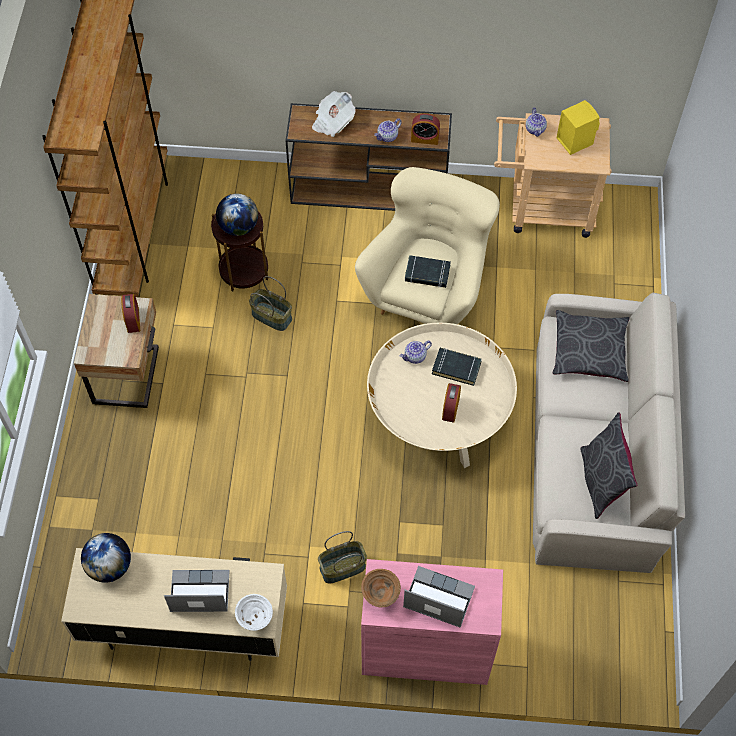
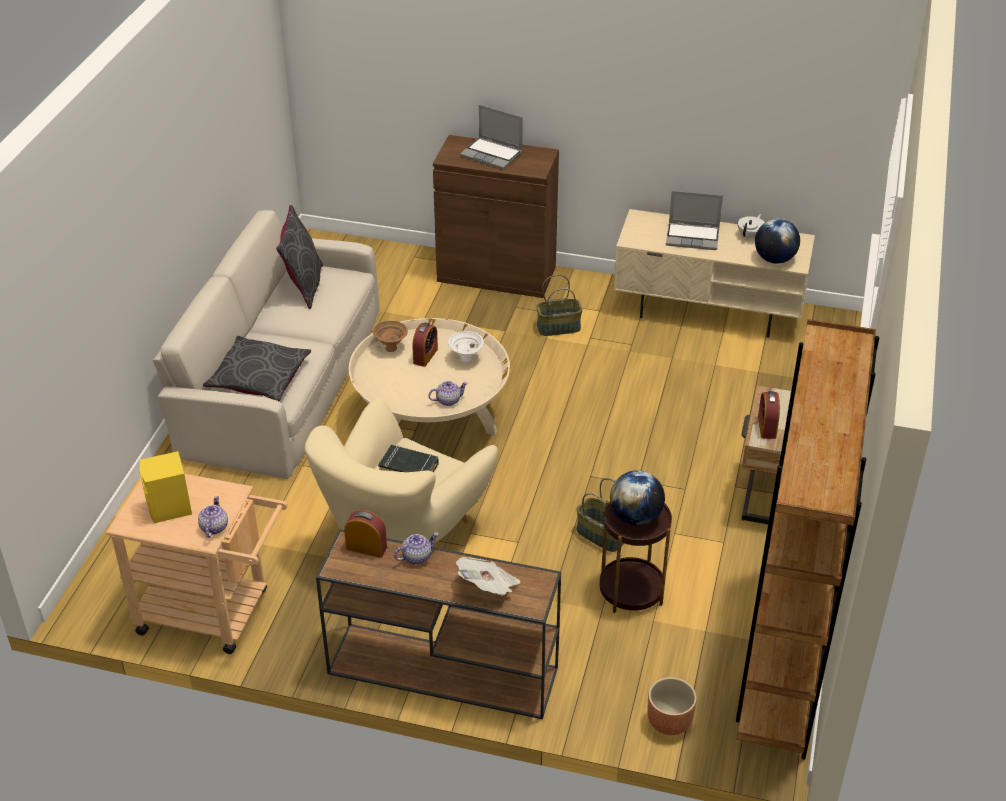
camera: 170 degrees left, 20 degrees down
white bowl [235,594,273,631] -> white bowl moved to [448,331,484,362]
pink cabinet [361,559,503,685] -> brown cabinet [433,135,559,298]
brown bowl [361,569,401,608] -> brown bowl moved to [373,321,408,352]
black book [432,348,482,386] -> none
none -> brown planter [647,677,697,735]
none -> white teapot [738,214,765,239]

